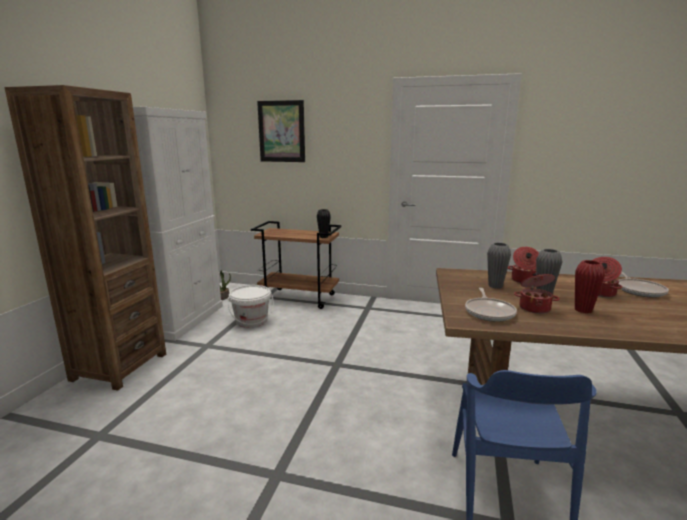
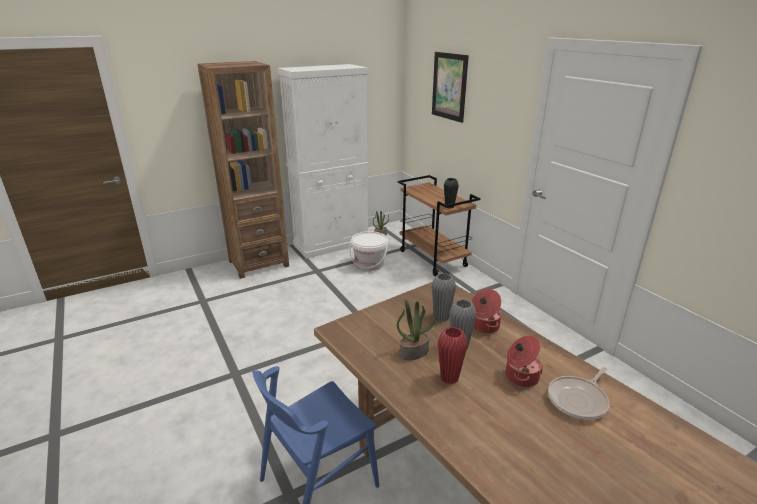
camera: 45 degrees right, 10 degrees up
frying pan [465,288,517,322] -> none
cooking pot [514,273,560,314] -> potted plant [397,299,436,360]

